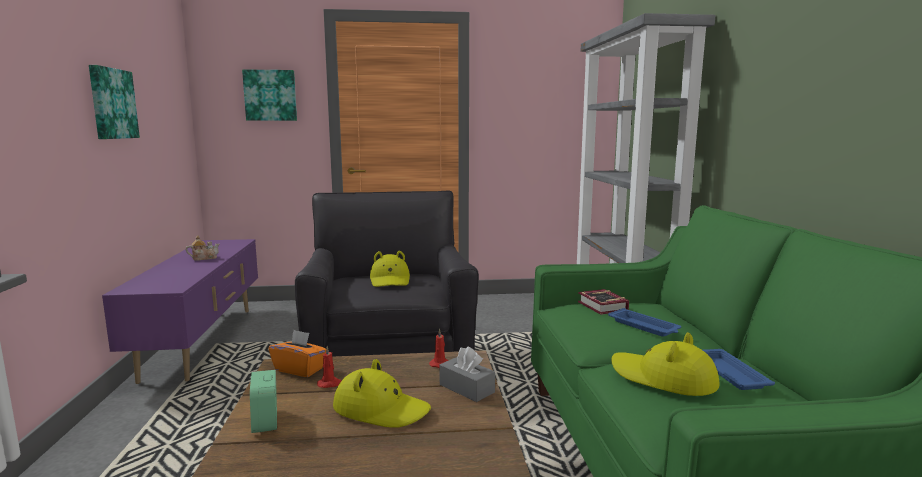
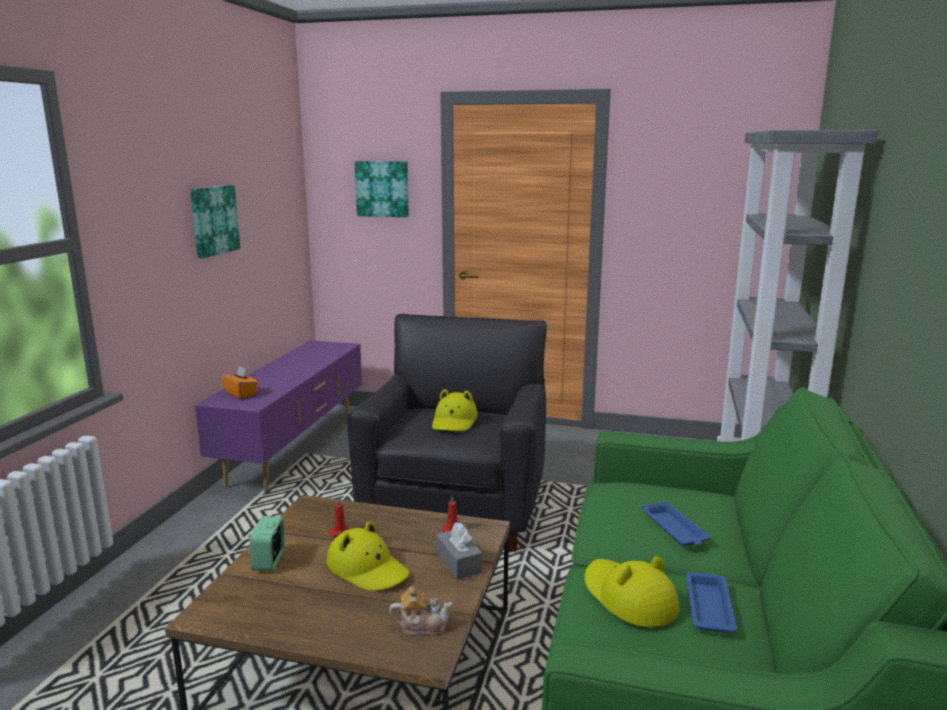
camera: 20 degrees right, 5 degrees up
teapot [186,235,220,260] -> teapot moved to [389,586,452,636]
orange tissue box [269,329,326,377] -> orange tissue box moved to [221,366,258,399]
book [578,289,629,315] -> none

